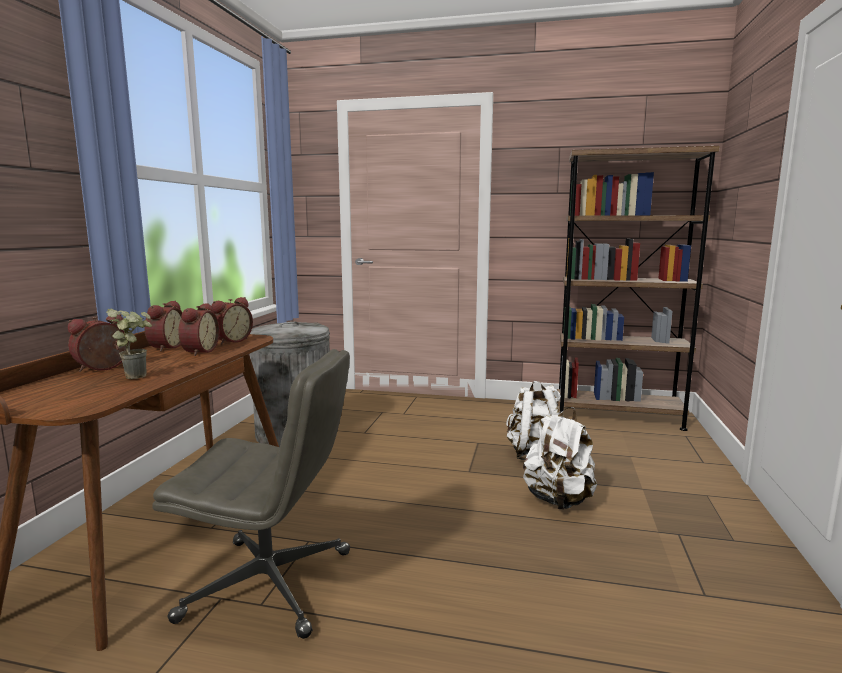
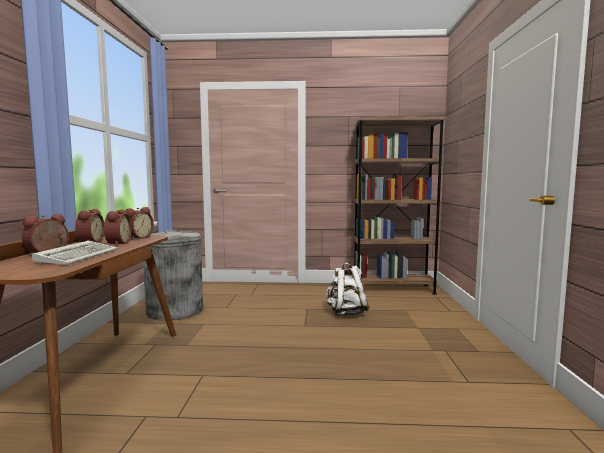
camera: 10 degrees left, 5 degrees down
potted plant [106,309,152,379] -> keyboard [32,241,118,265]
grey office chair [153,349,350,639] -> none
white backpack [523,407,597,510] -> none

